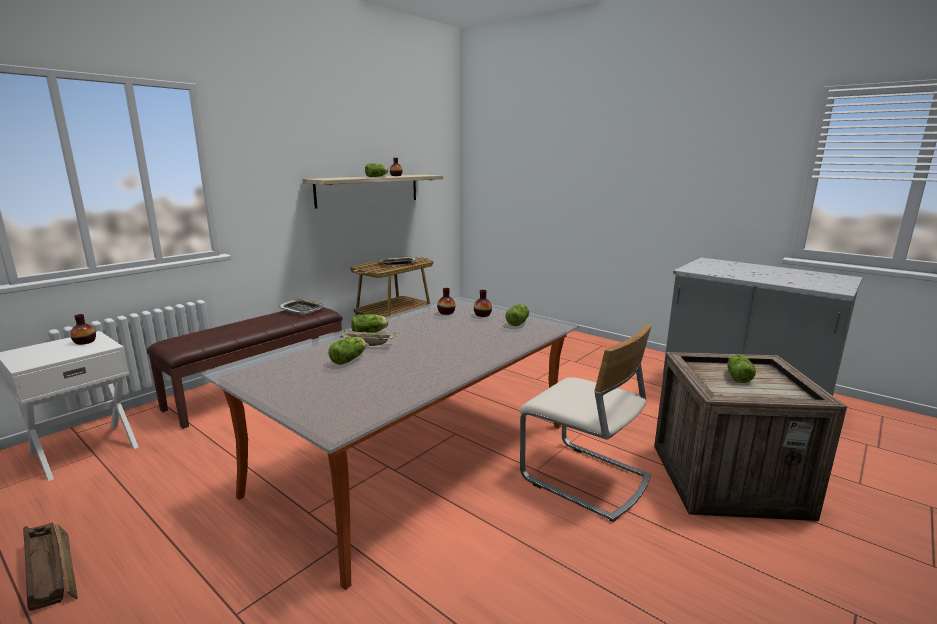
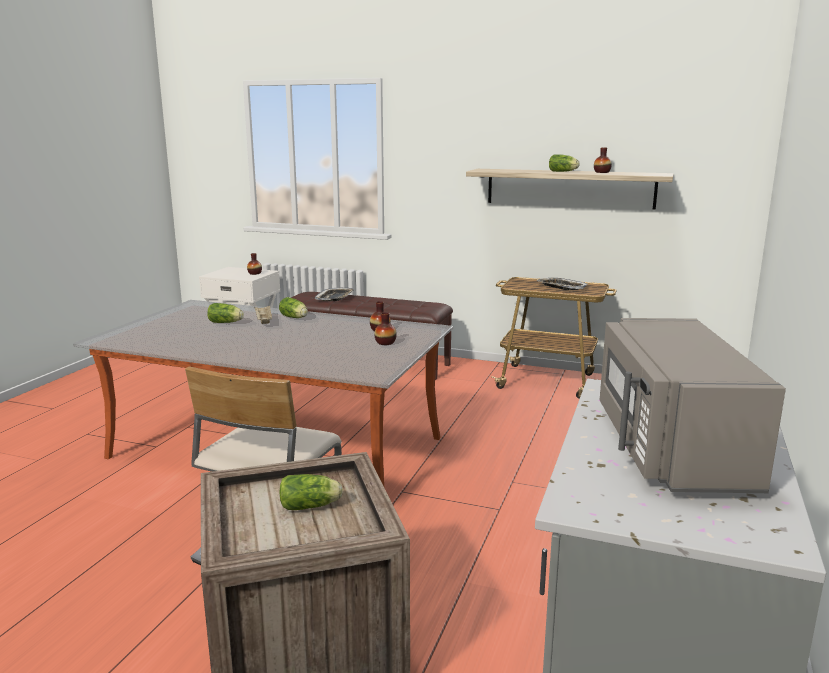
camera: 70 degrees right, 0 degrees up
crate [23,522,78,611] -> none
tray [278,299,325,314] -> tray moved to [315,288,354,301]
lettuce [505,304,529,326] -> none
none -> grey microwave [600,318,786,493]

